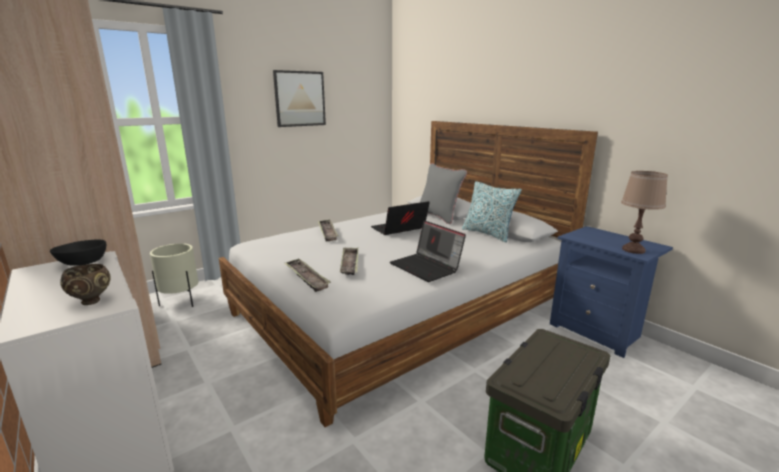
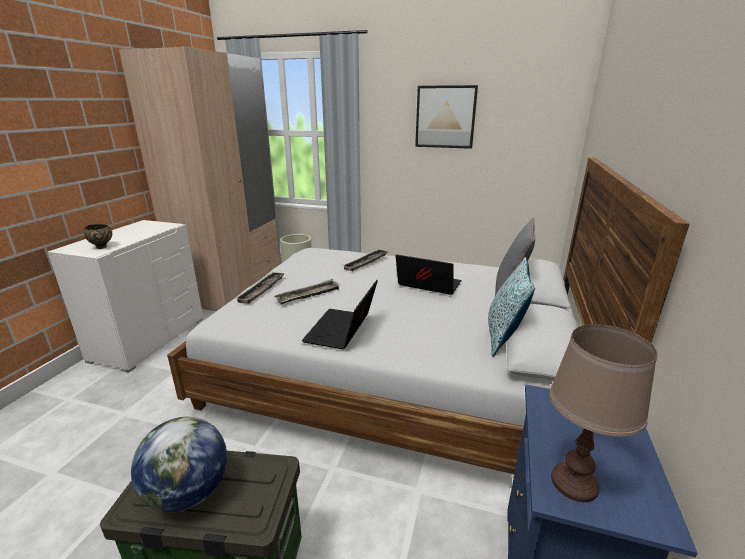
camera: 55 degrees right, 5 degrees up
black bowl [50,239,106,266] -> none
none -> globe [131,417,227,513]

